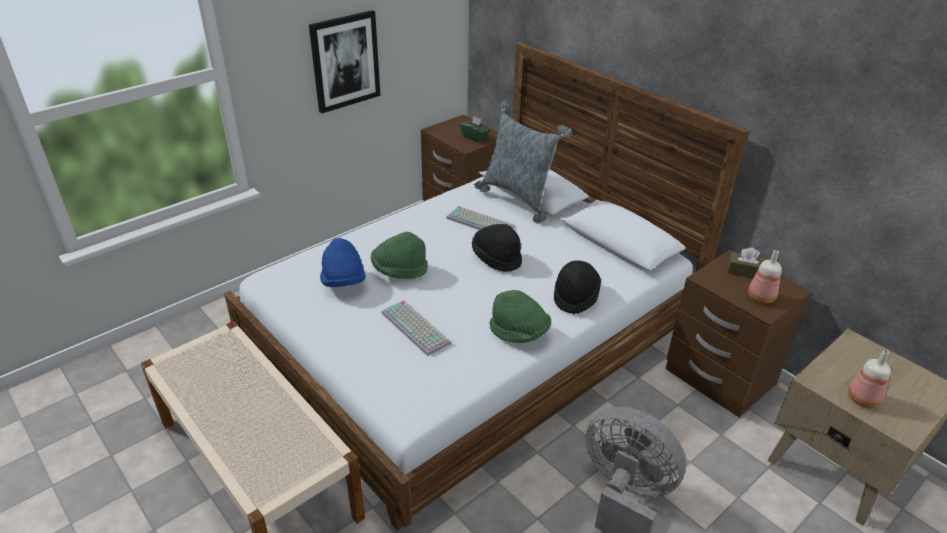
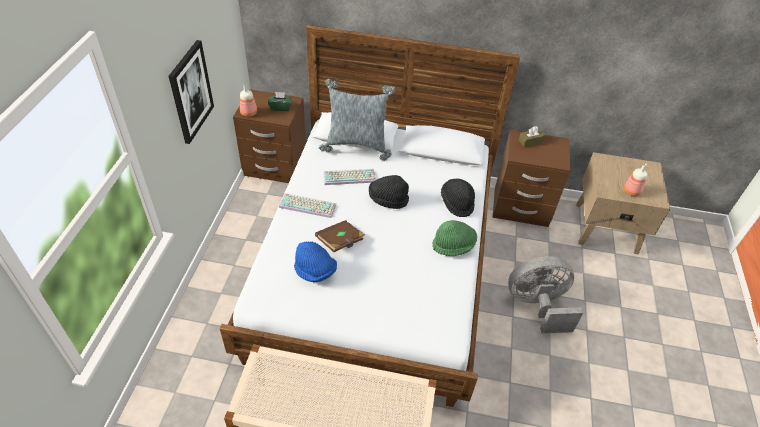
camera: 40 degrees left, 10 degrees up
green hat [371,232,428,279] -> brown book [315,220,365,252]
keyboard [381,300,451,356] -> keyboard moved to [279,193,336,218]
bottle [748,250,782,304] -> bottle moved to [240,83,257,117]

